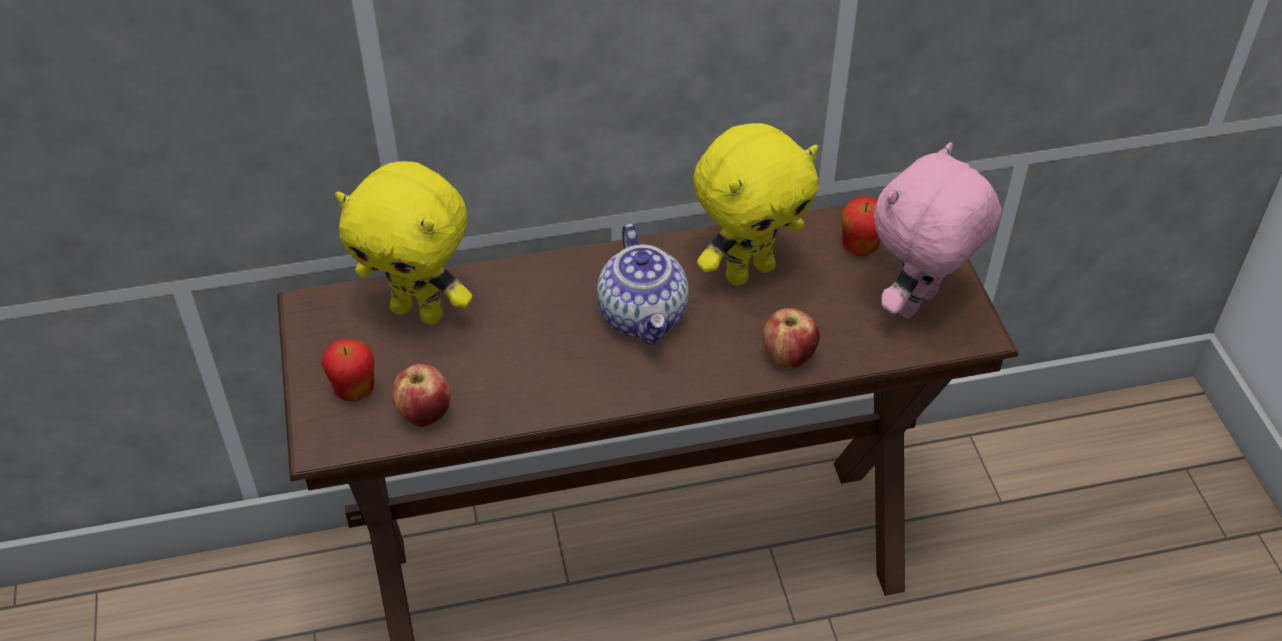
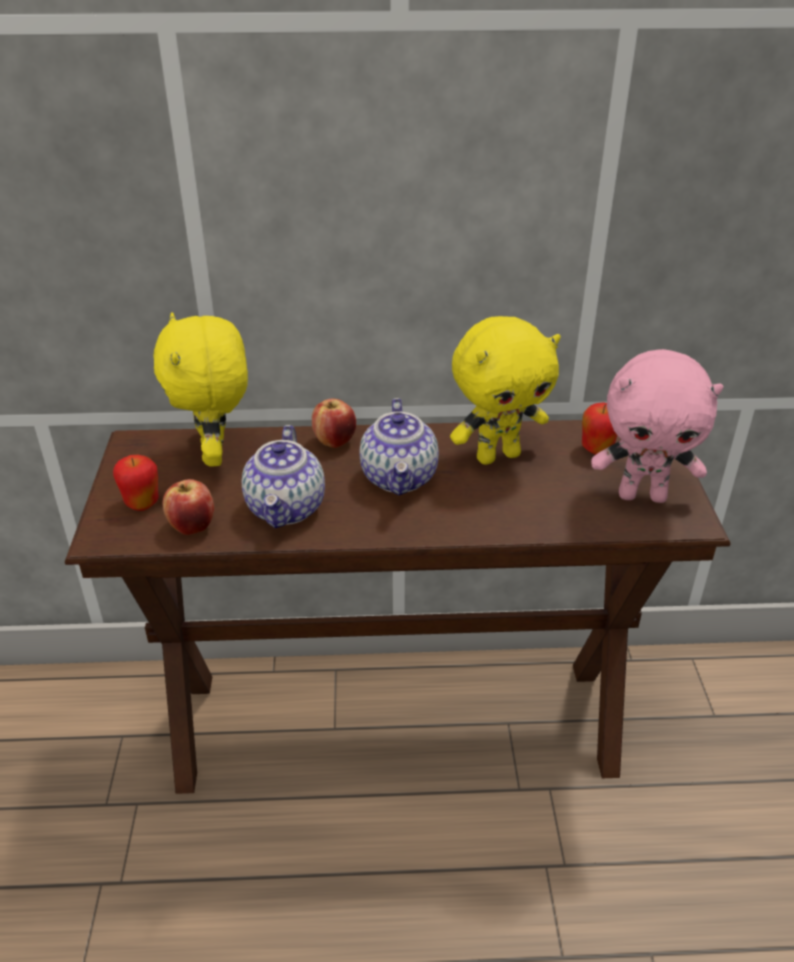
camera: 10 degrees right, 10 degrees down
yellow plush toy [335,161,472,325] -> yellow plush toy turned 45 degrees clockwise [154,312,248,467]
apple [762,308,820,369] -> apple moved to [312,399,356,448]
pink plush toy [874,142,1002,319] -> pink plush toy turned 135 degrees counterclockwise [591,349,723,503]
none -> teapot [242,425,325,528]

